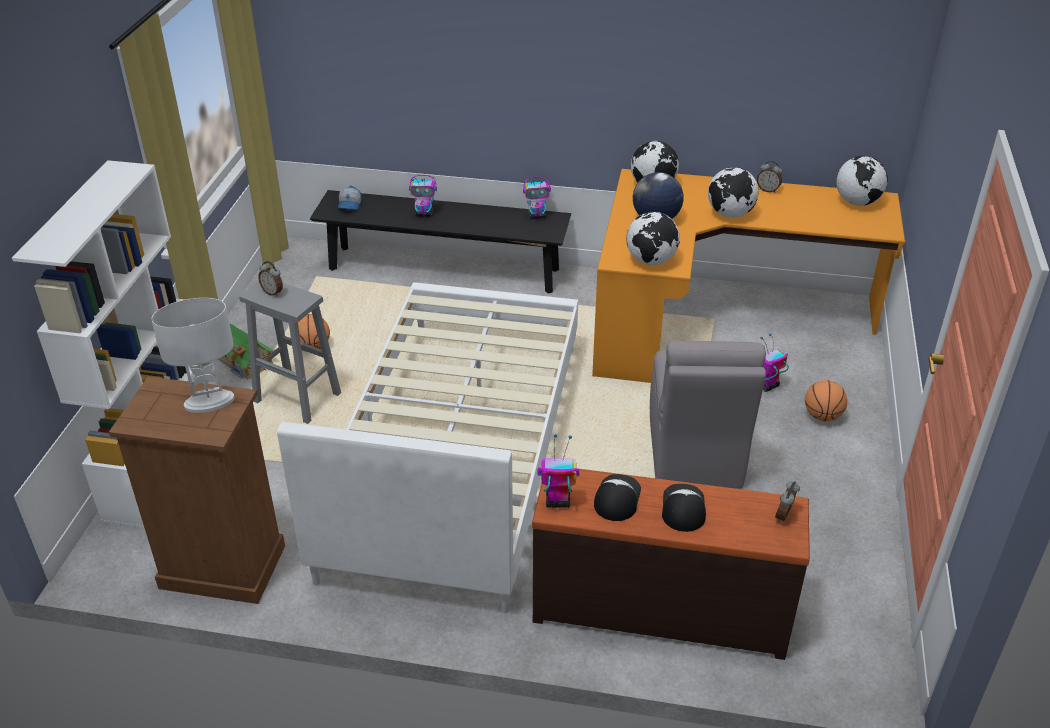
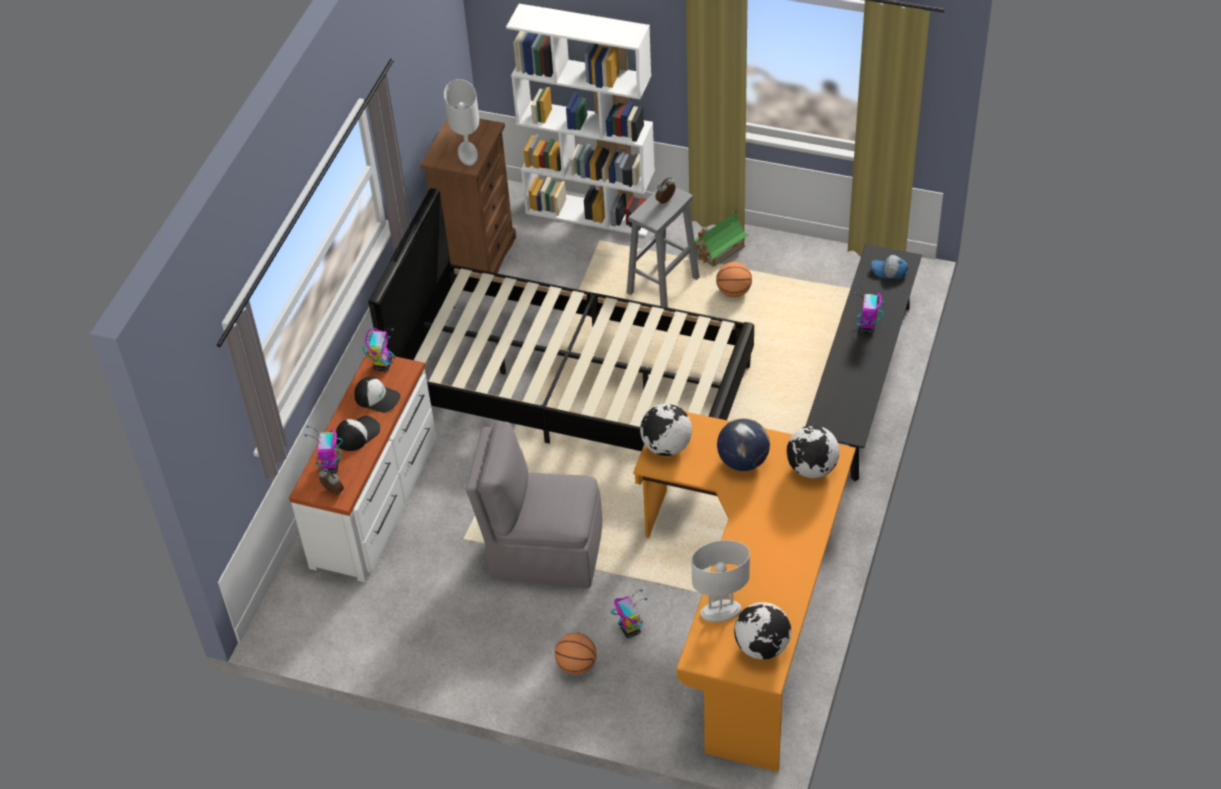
camera: 100 degrees right, 10 degrees up
white bed [277,282,578,614] -> black bed [368,188,754,451]
toy robot [523,177,551,219] -> toy robot moved to [304,425,343,473]
brown dresser [532,469,810,660] -> white dresser [289,351,437,582]
cap [662,484,706,532] -> cap turned 60 degrees counterclockwise [336,416,381,451]
globe [708,167,759,218] -> none
alarm clock [757,161,782,193] -> none
none -> white table lamp [692,540,750,622]

